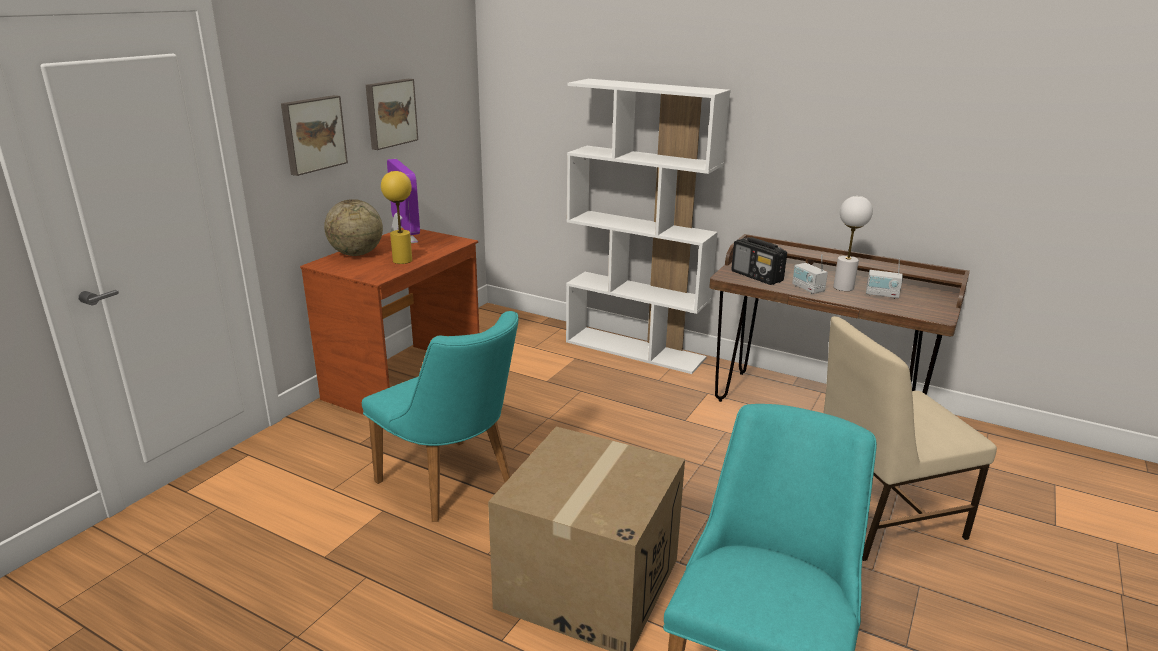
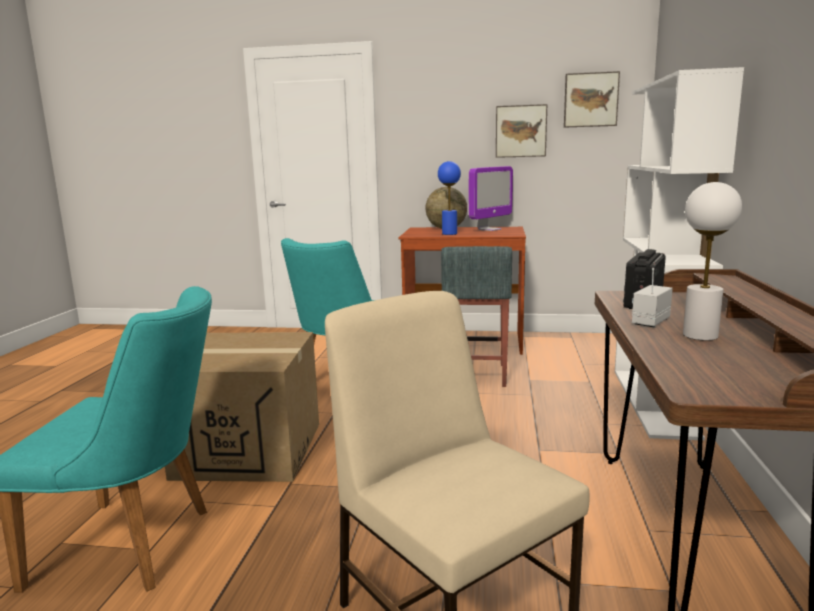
camera: 70 degrees right, 10 degrees down
picture [281,95,348,176] -> picture moved to [564,71,620,128]
yellow table lamp [381,171,412,264] -> blue table lamp [438,161,461,235]
radio [866,258,903,299] -> none
none -> grey stool [441,246,512,387]

